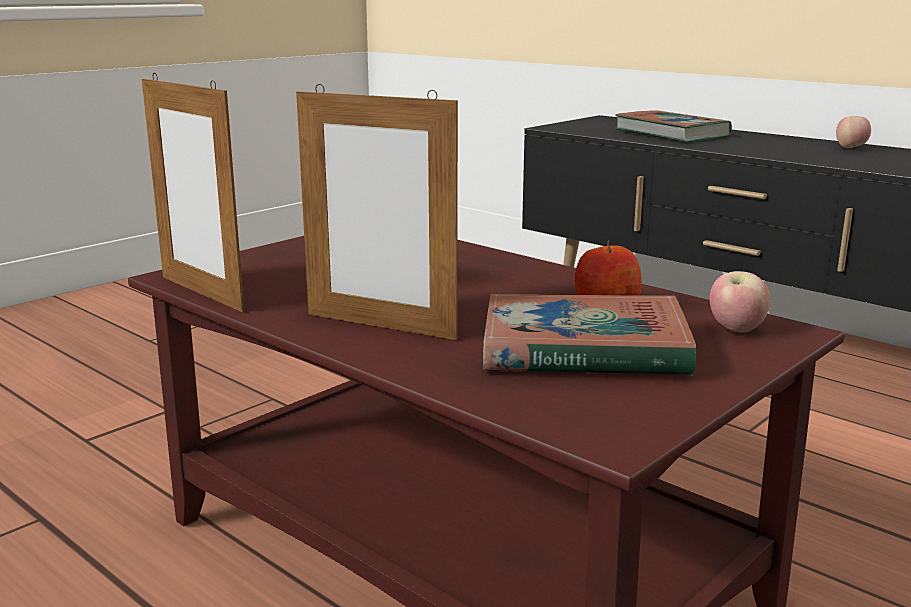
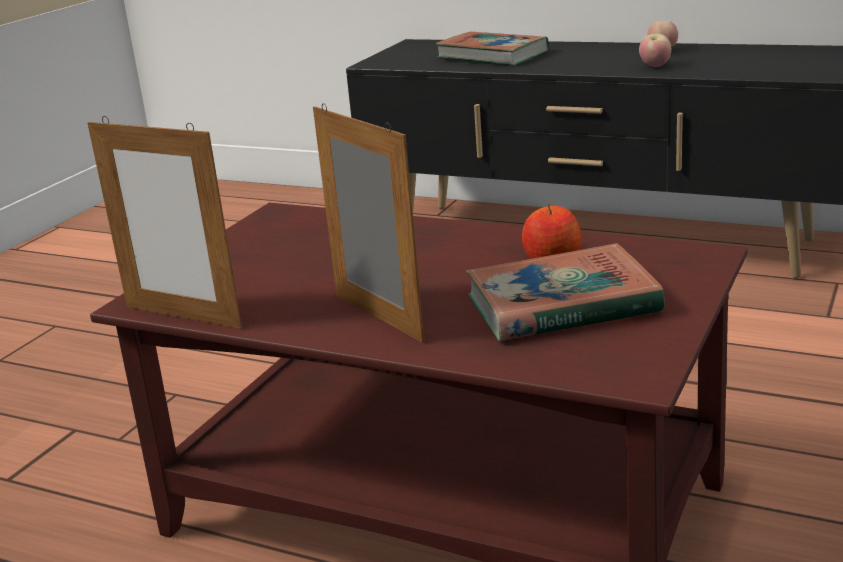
camera: 15 degrees left, 5 degrees up
picture frame [296,84,458,340] -> picture frame turned 135 degrees counterclockwise [313,103,424,343]
apple [710,271,770,333] -> apple moved to [639,34,671,67]

